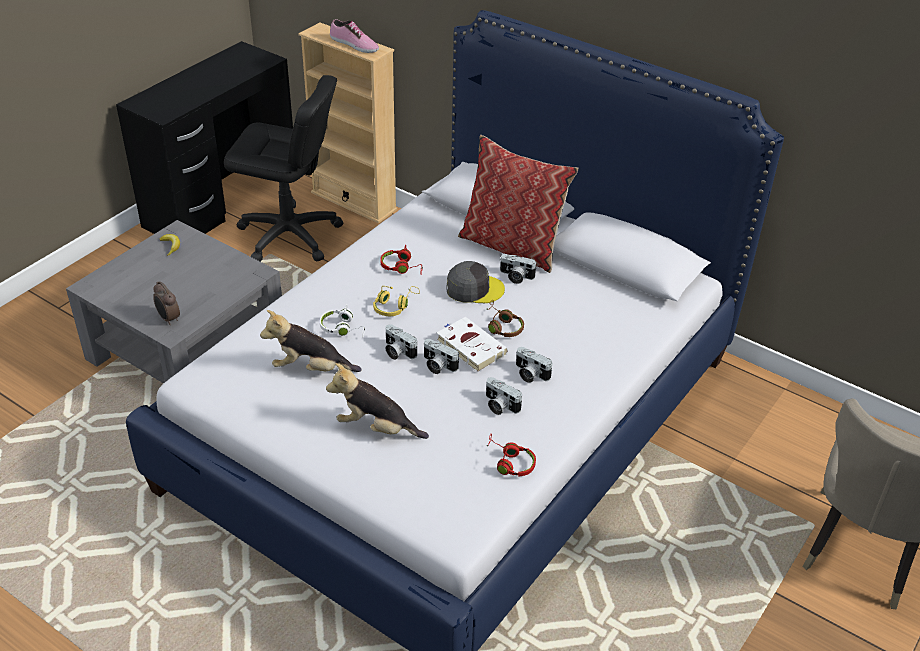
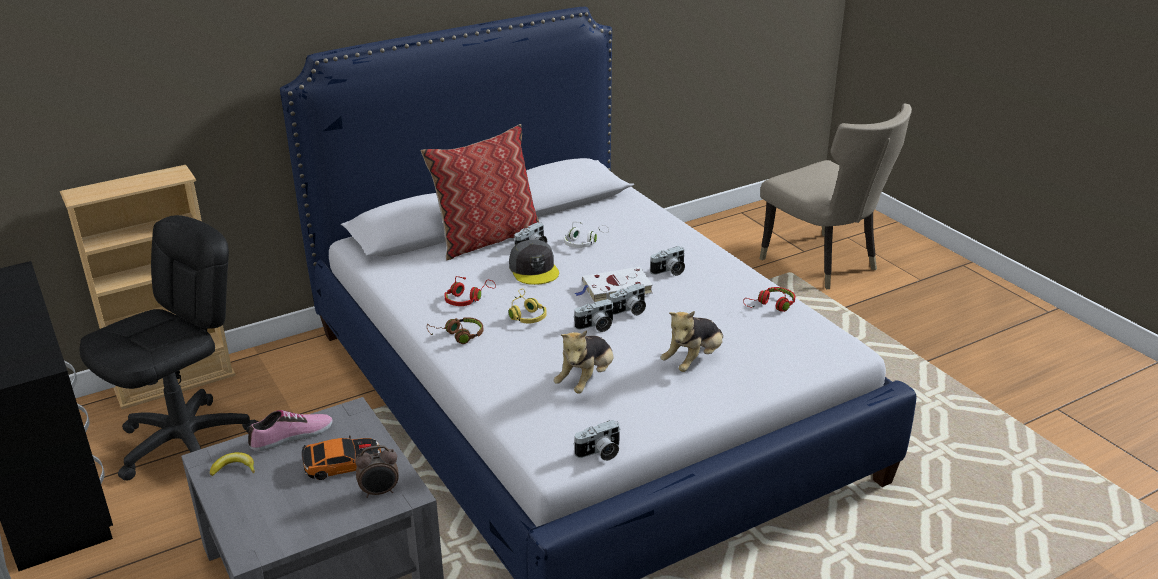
camera: 65 degrees left, 10 degrees down
white headphones [320,304,365,337] -> white headphones moved to [564,222,609,248]
shoe [330,19,379,53] -> shoe moved to [248,410,332,451]
grey cap [447,261,505,303] -> grey cap turned 135 degrees clockwise [509,240,559,285]
camera [486,377,522,415] -> camera moved to [574,420,620,461]
brown headphones [487,300,524,337] -> brown headphones moved to [427,317,483,344]
none -> toy car [302,436,382,480]

